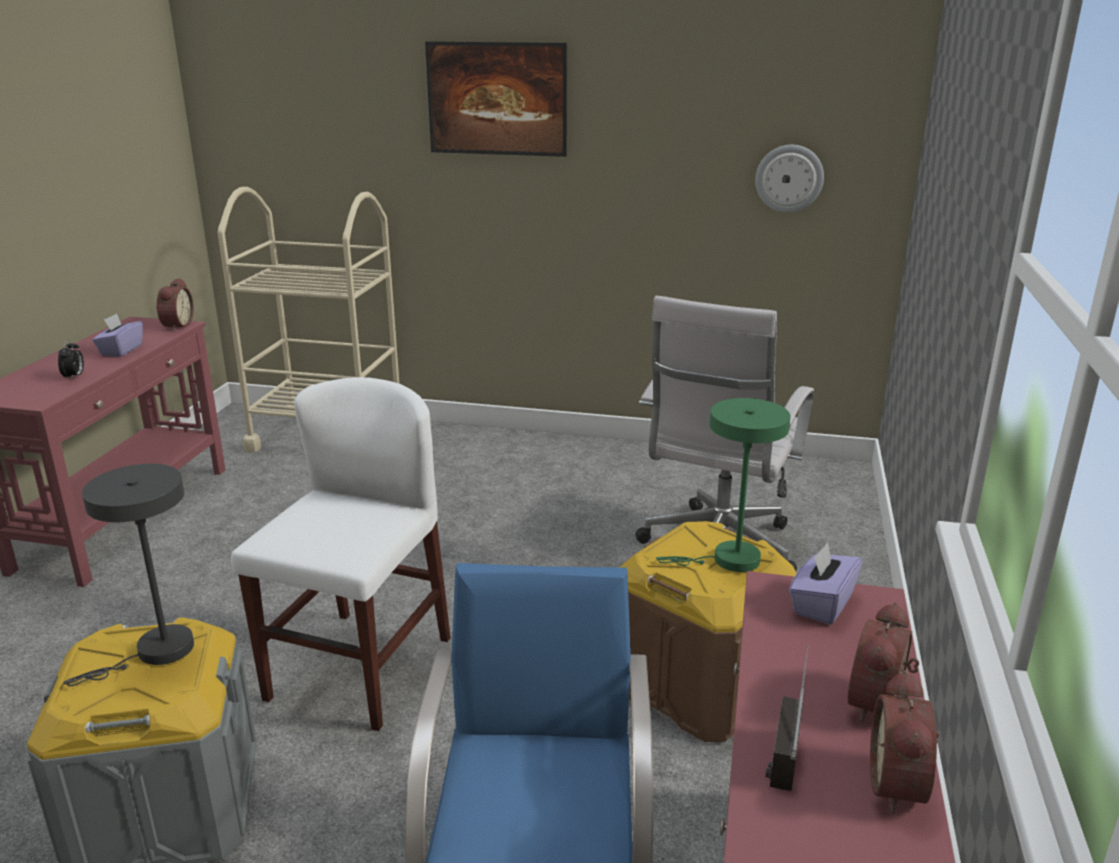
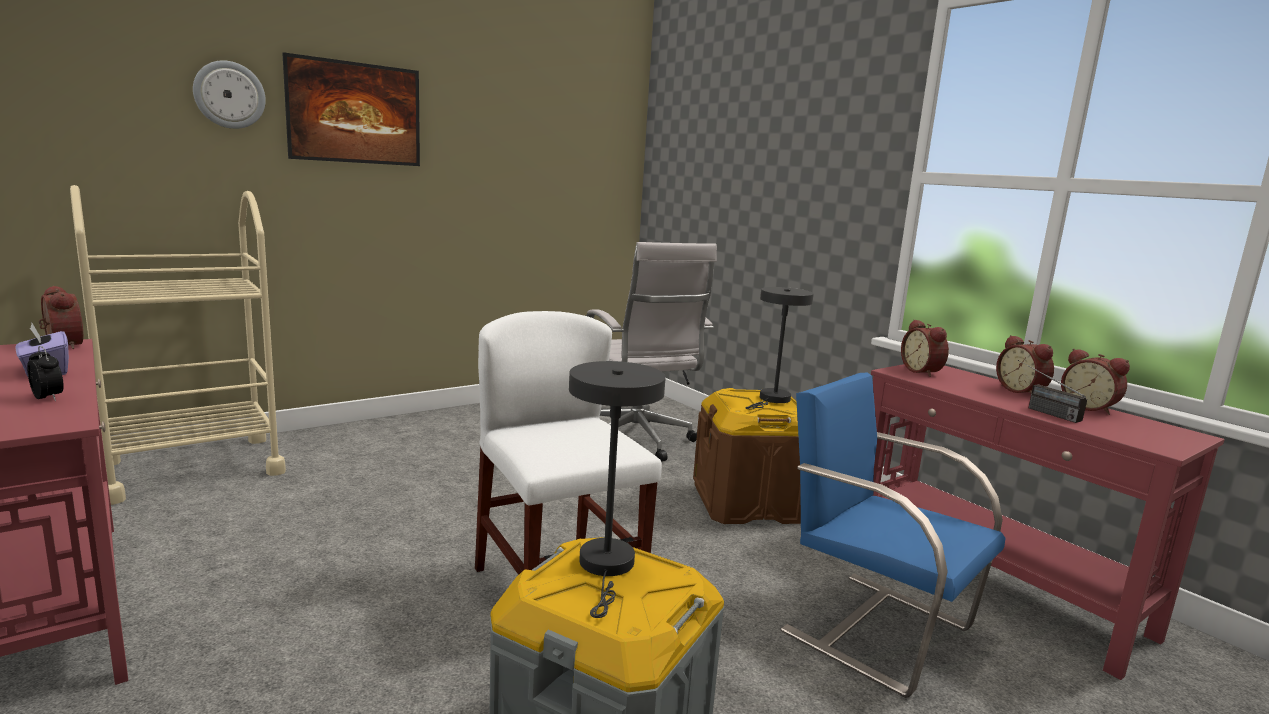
camera: 50 degrees left, 10 degrees down
green table lamp [656,398,791,572] -> grey table lamp [746,287,814,409]
wall clock [755,145,824,213] -> wall clock moved to [193,60,266,129]
purple tissue box [789,542,862,625] -> alarm clock [901,319,949,377]

